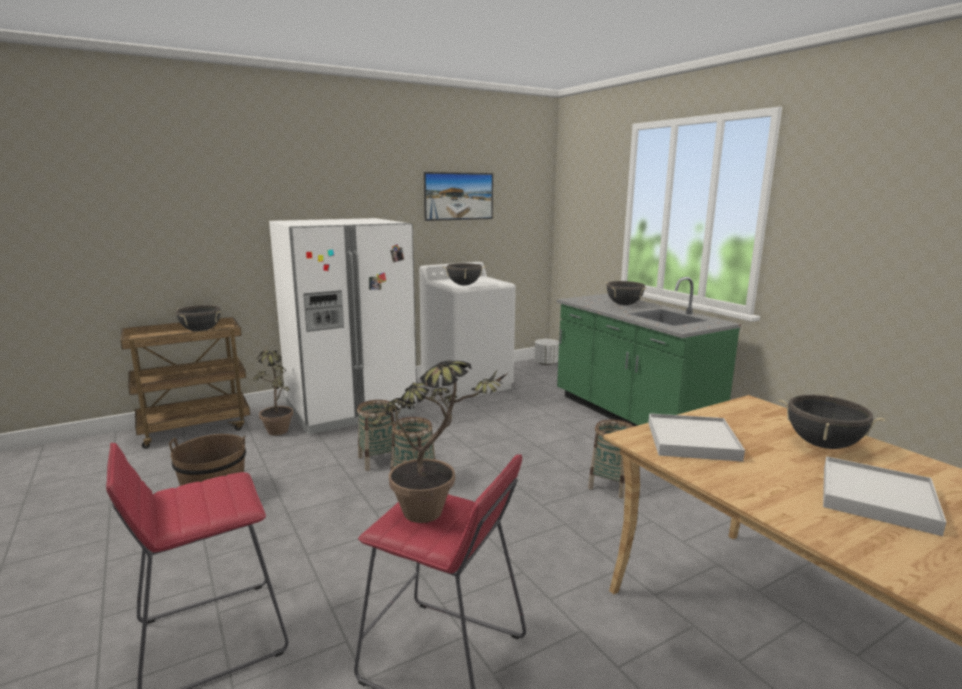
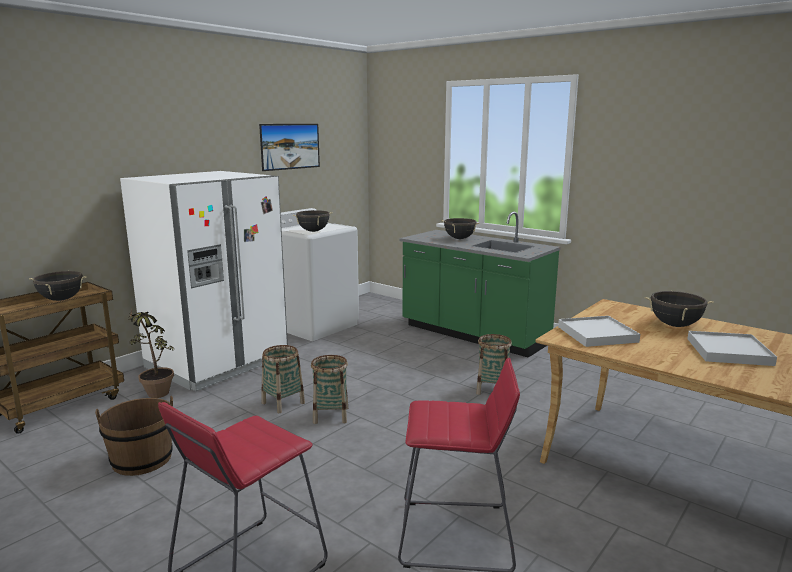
camera: 20 degrees left, 0 degrees up
potted plant [371,361,508,523] -> none
white planter [534,339,559,365] -> none

